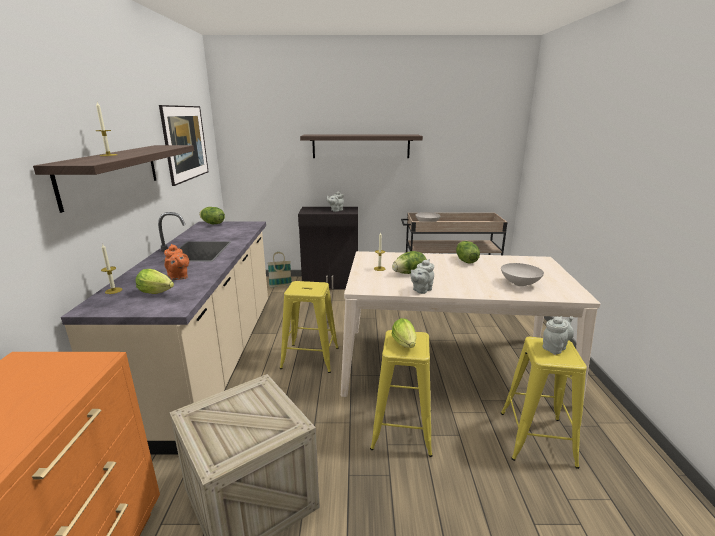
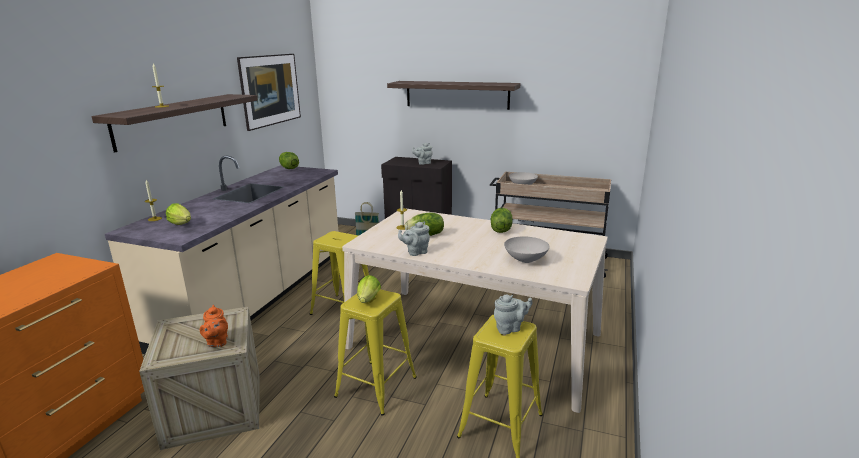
camera: 20 degrees right, 0 degrees up
orange teapot [164,244,189,280] -> orange teapot moved to [200,305,228,347]

